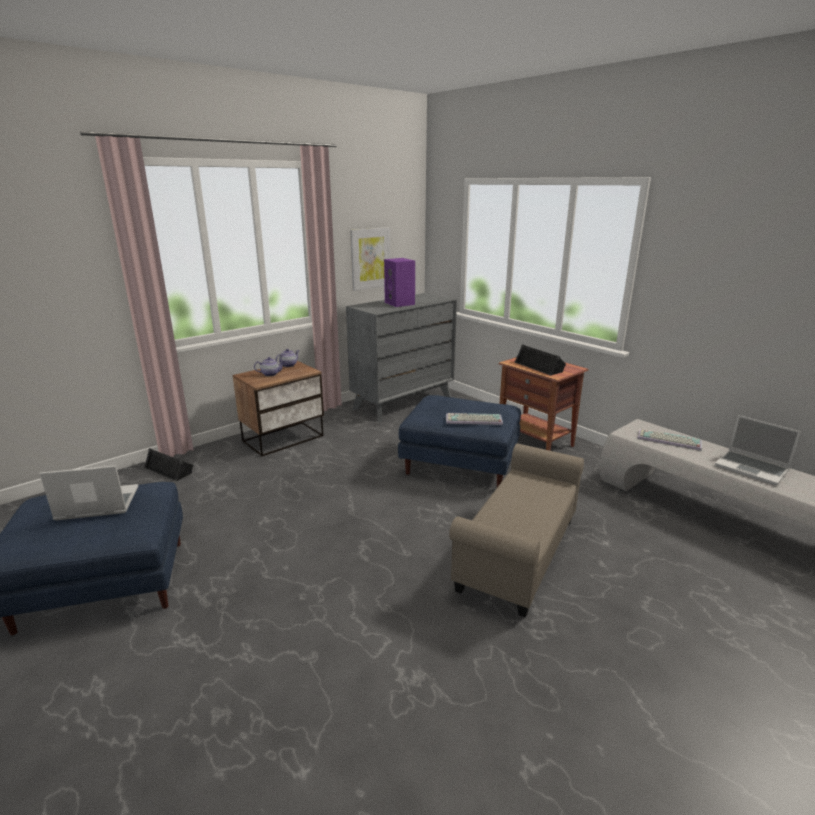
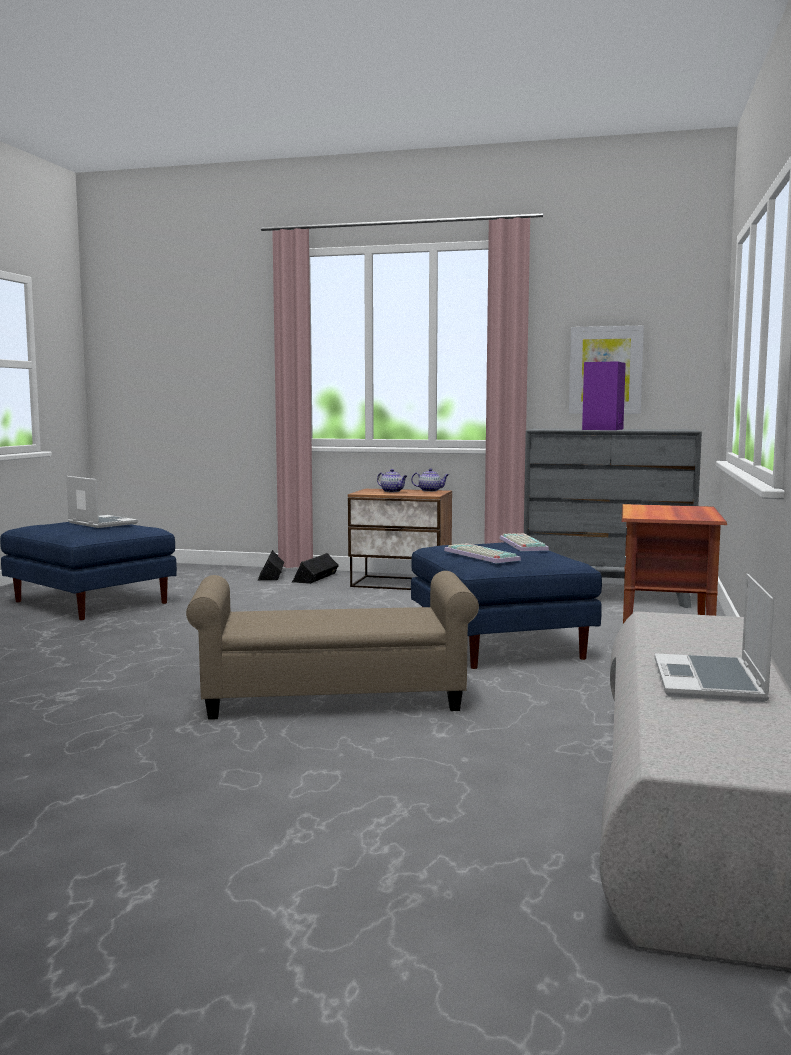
camera: 55 degrees right, 15 degrees down
black speaker [514,344,566,376] -> black speaker moved to [292,553,339,584]
keyboard [637,429,702,451] -> keyboard moved to [499,533,549,551]

